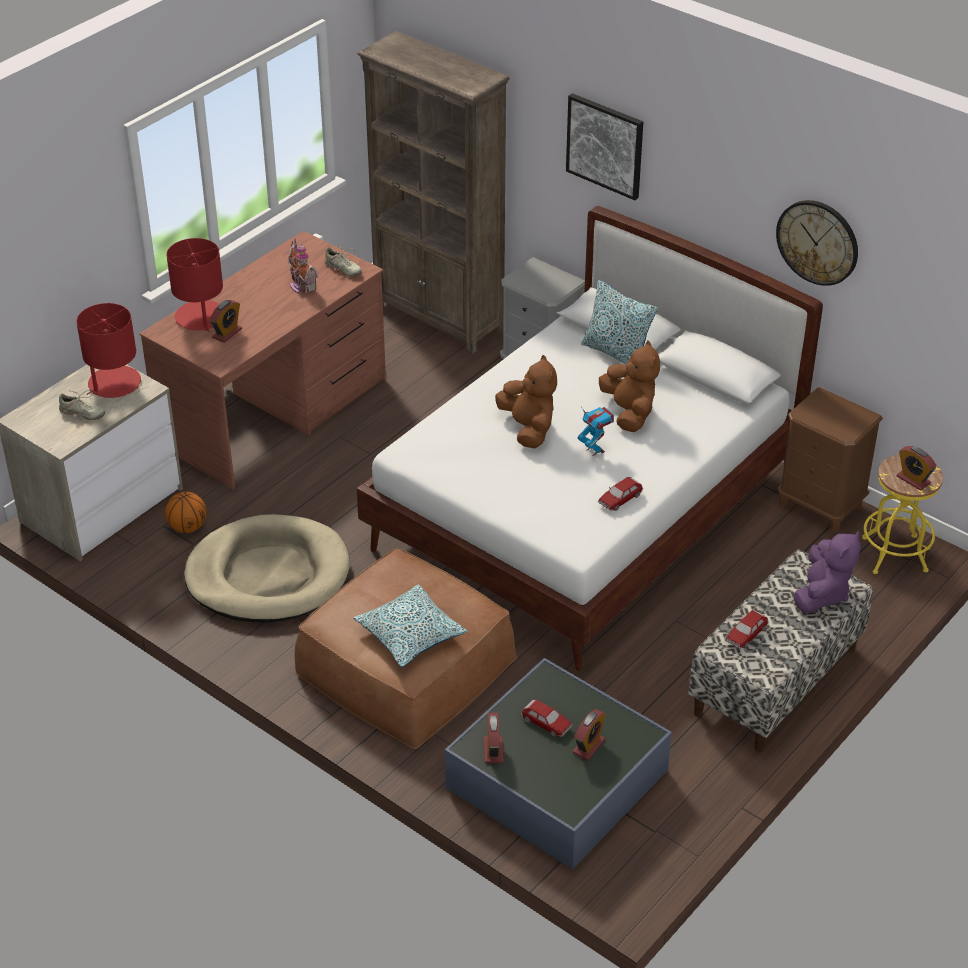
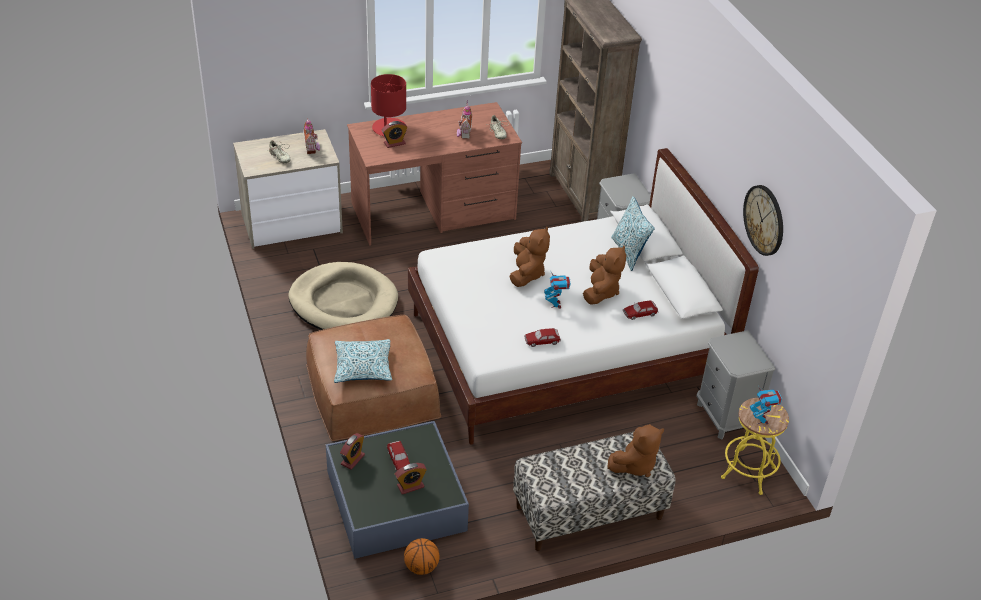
camera: 30 degrees right, 0 degrees up
red table lamp [76,303,141,398] -> toy house [303,118,320,154]
basketball [165,492,207,533] -> basketball moved to [404,538,440,575]
picture [566,93,643,200] -> none
toy car [725,610,769,649] -> toy car moved to [623,300,658,320]
brown nightstand [777,387,883,532] -> grey nightstand [696,330,775,439]
purple plush toy [793,531,861,612] -> brown plush toy [608,424,664,477]
alarm clock [897,446,937,491] -> toy robot [750,387,782,424]

